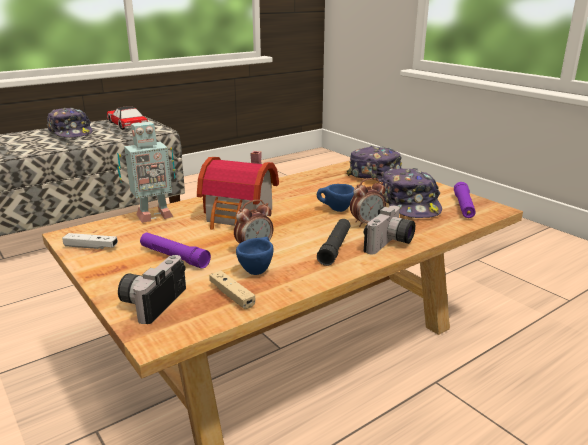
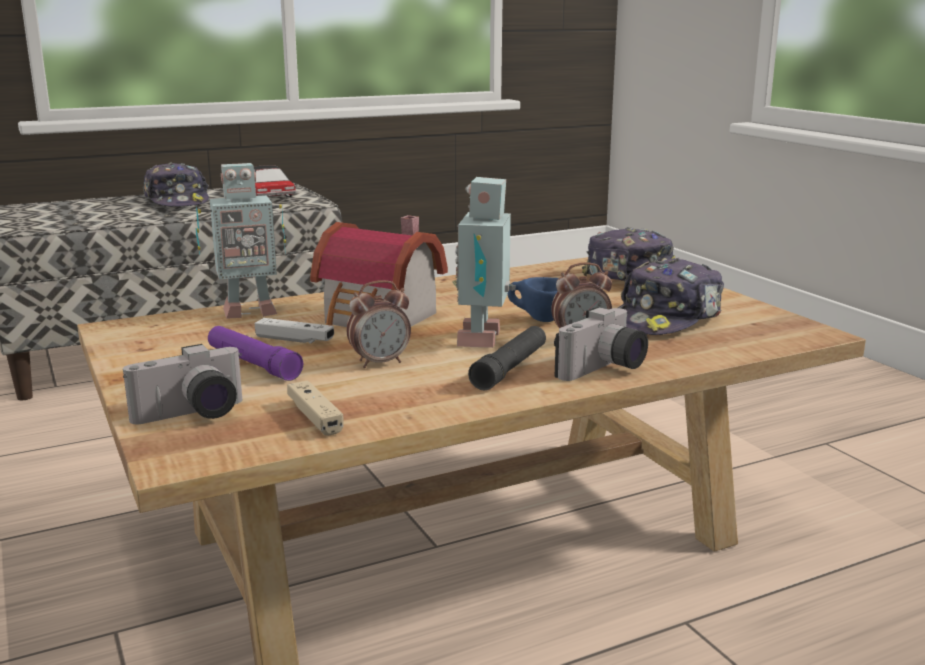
camera: 10 degrees right, 5 degrees down
white game controller [62,233,118,249] -> white game controller moved to [255,318,334,344]
camera [118,255,186,324] -> camera turned 150 degrees counterclockwise [123,344,242,424]
blue cup [236,237,273,275] -> none
cap [379,168,442,218] -> cap turned 45 degrees clockwise [618,258,724,335]
purple flashlight [454,182,476,218] -> none
none -> toy robot [452,177,516,348]

